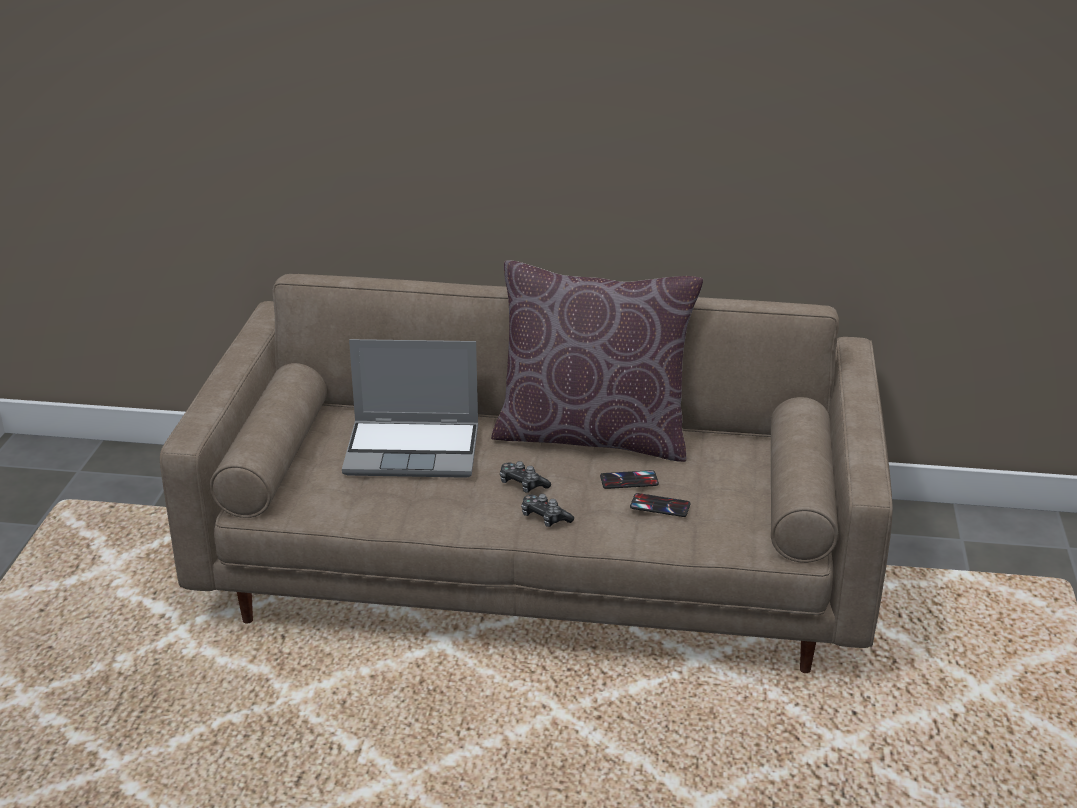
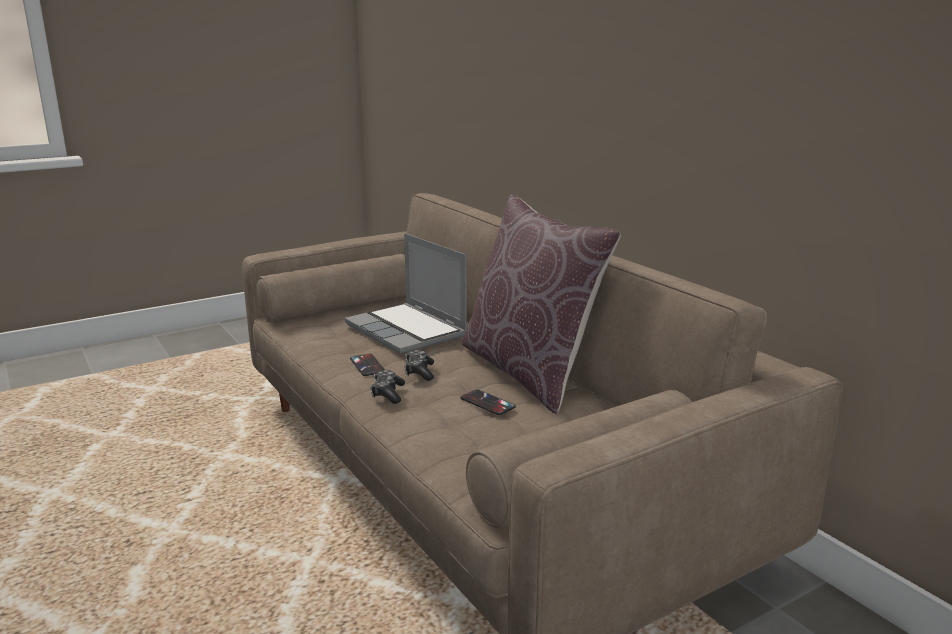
camera: 50 degrees right, 10 degrees down
phone [630,493,691,517] -> phone moved to [350,354,385,376]

